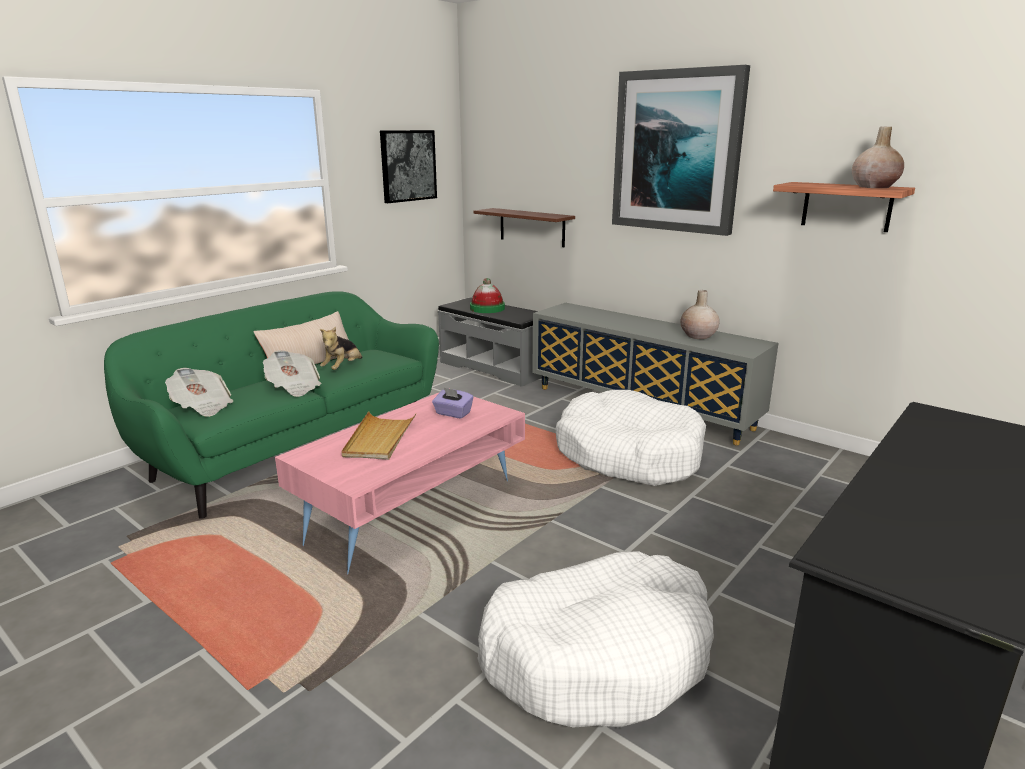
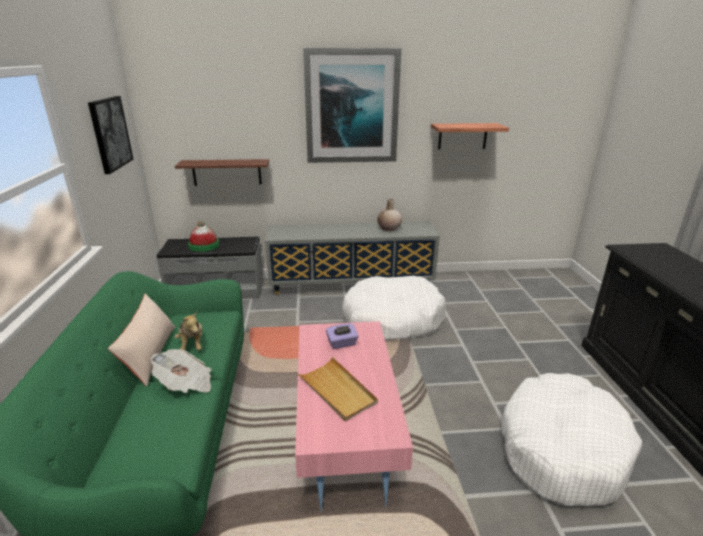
camera: 45 degrees left, 5 degrees up
newspaper [165,368,233,417] -> none
beige vase [852,126,904,188] -> none

